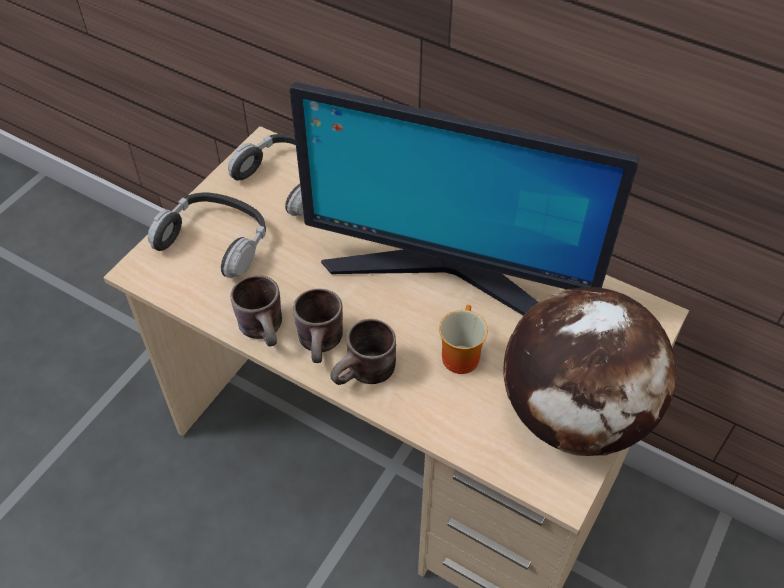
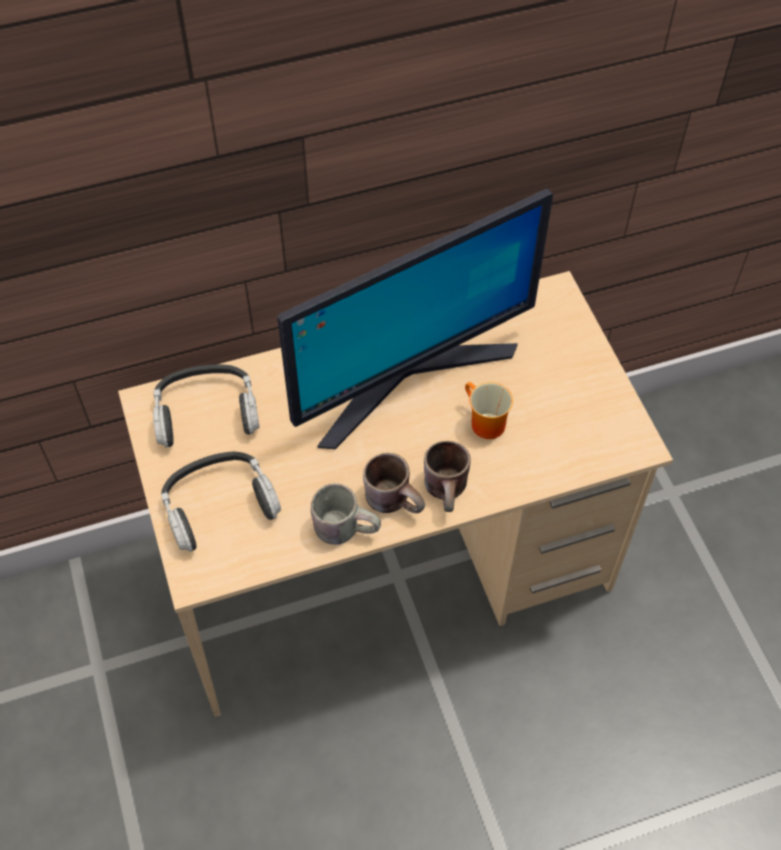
camera: 50 degrees left, 5 degrees up
brown mug [230,275,282,346] -> grey mug [311,483,381,545]
globe [503,287,677,456] -> none

